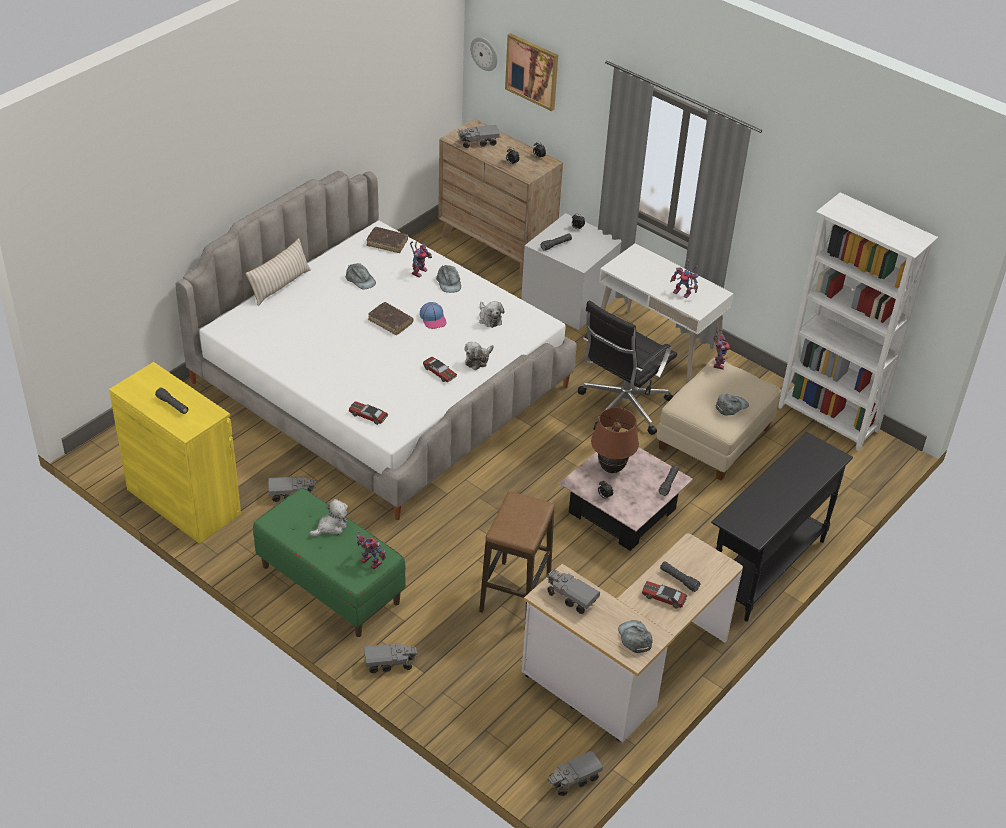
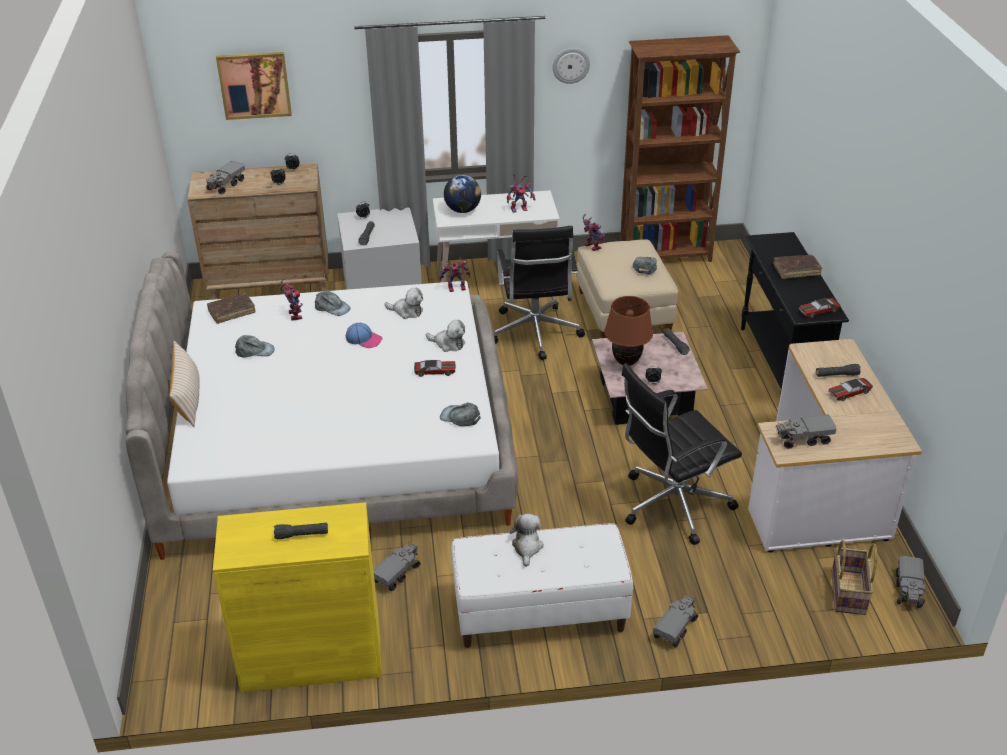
camera: 45 degrees left, 5 degrees down
green bench [253,488,406,637] -> white bench [451,523,633,648]
toy car [349,401,388,425] -> toy car moved to [799,298,840,318]
toy robot [356,531,386,569] -> toy robot moved to [439,258,470,292]
brown book [368,302,413,335] -> brown book moved to [773,255,822,279]
plush toy [464,342,494,370] -> plush toy turned 60 degrees counterclockwise [426,320,465,352]
wall clock [470,37,497,71] -> wall clock moved to [552,48,590,84]
stool [479,491,555,622] -> black office chair [622,363,742,545]
grey cap [618,620,653,653] -> grey cap moved to [440,403,481,426]
white bookcase [778,192,938,451] -> brown bookcase [620,35,740,262]
none -> globe [444,175,481,213]
none -> basket [832,540,877,615]

